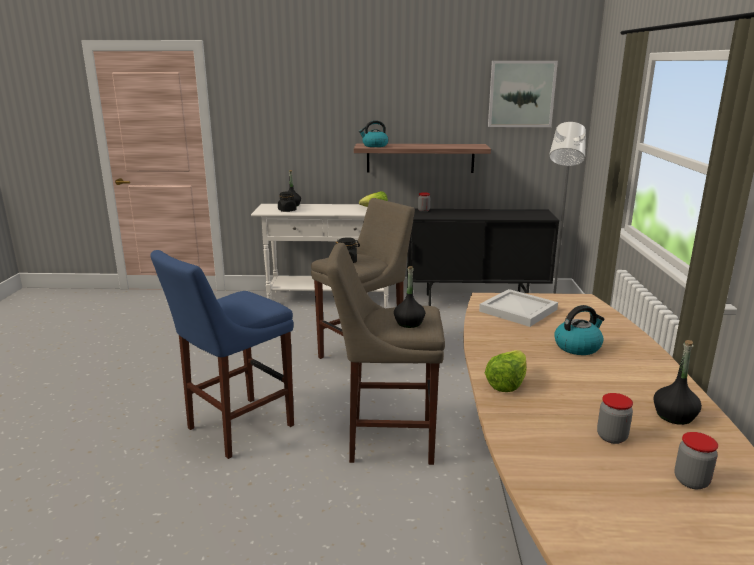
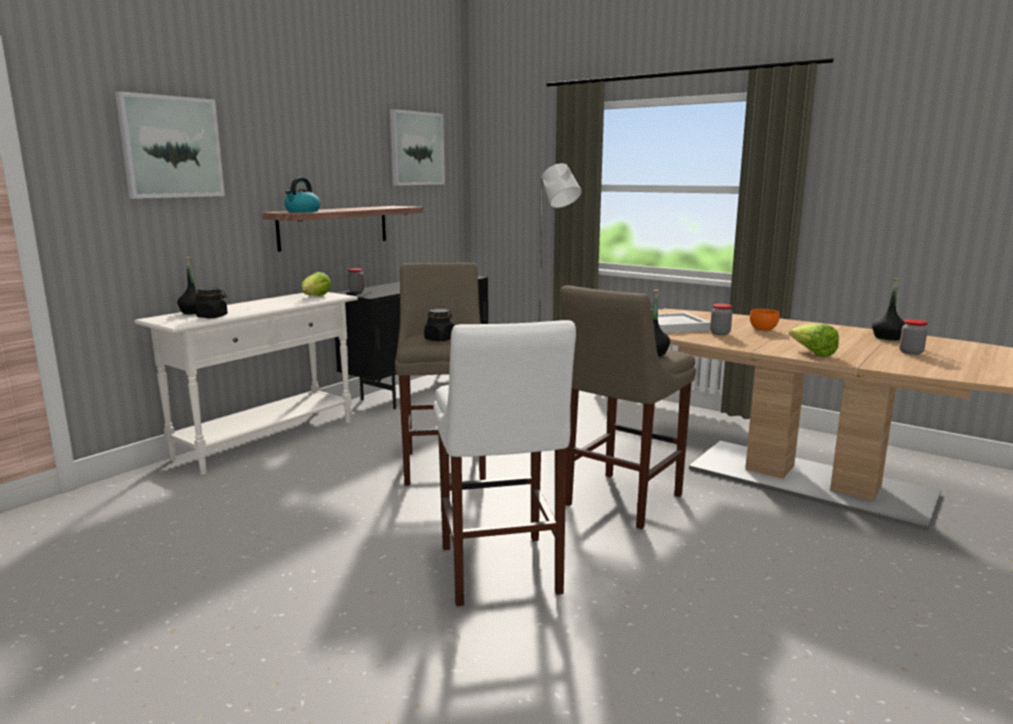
camera: 55 degrees left, 5 degrees down
blue stool [150,250,294,459] -> white stool [433,320,576,606]
kettle [554,305,604,355] -> orange bowl [750,309,779,331]
jar [675,432,718,489] -> jar moved to [710,304,732,335]
none -> picture [115,91,225,199]

